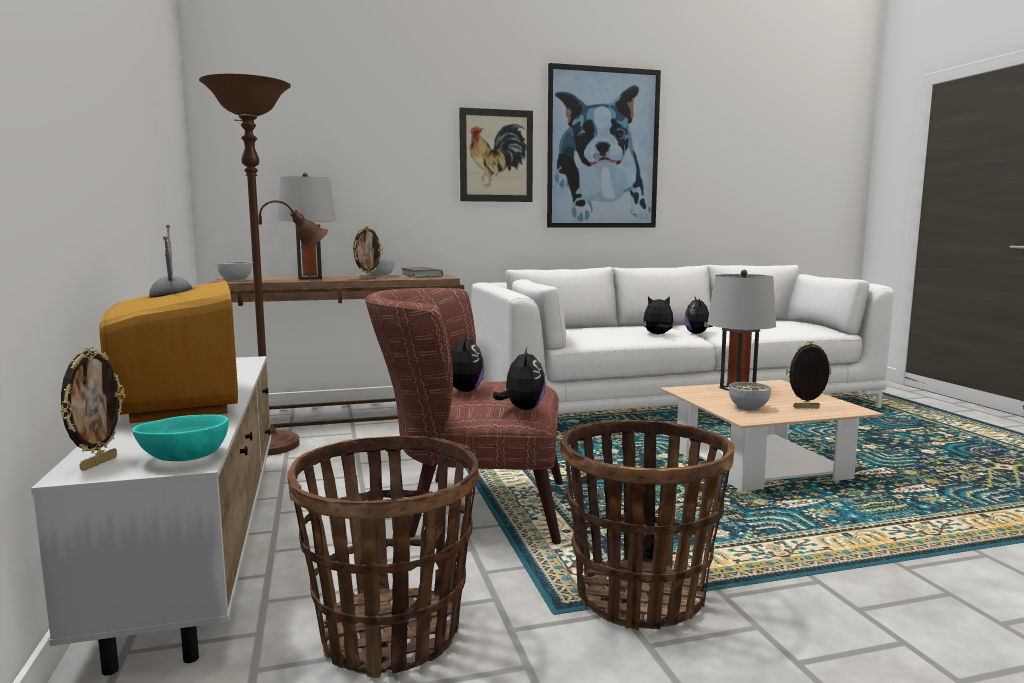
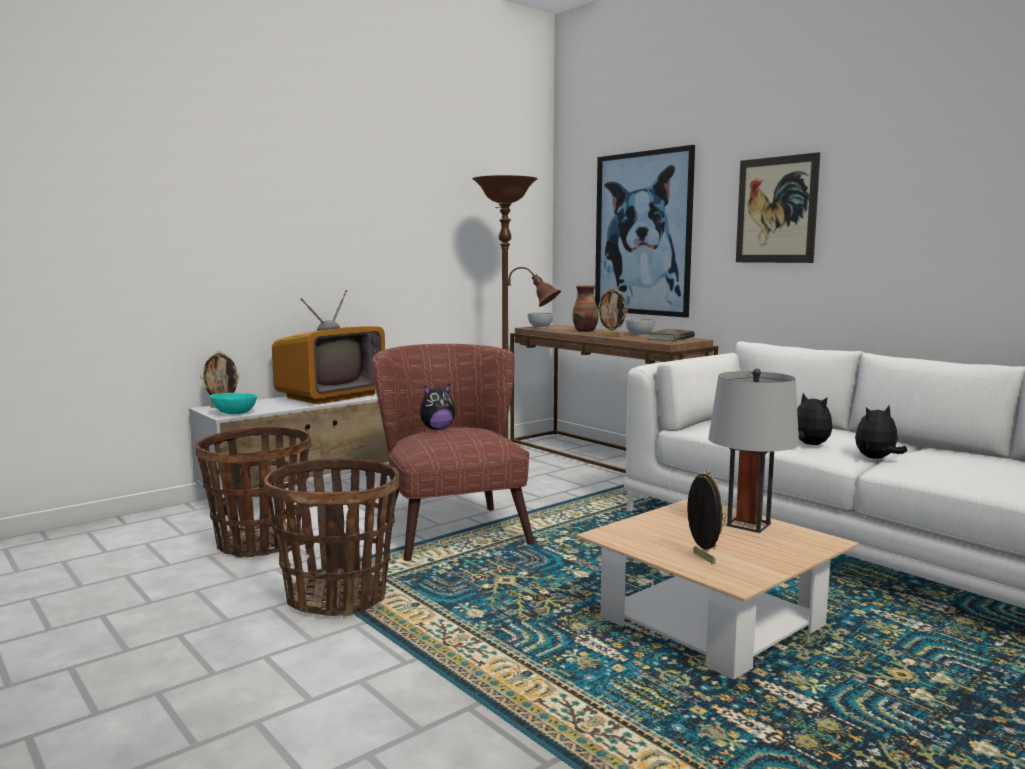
camera: 65 degrees right, 0 degrees up
grey table lamp [278,173,336,280] -> vase [572,286,598,332]
plush toy [493,347,546,410] -> none
picture [547,63,661,228] -> picture moved to [595,145,695,317]
bowl [729,382,771,411] -> none

